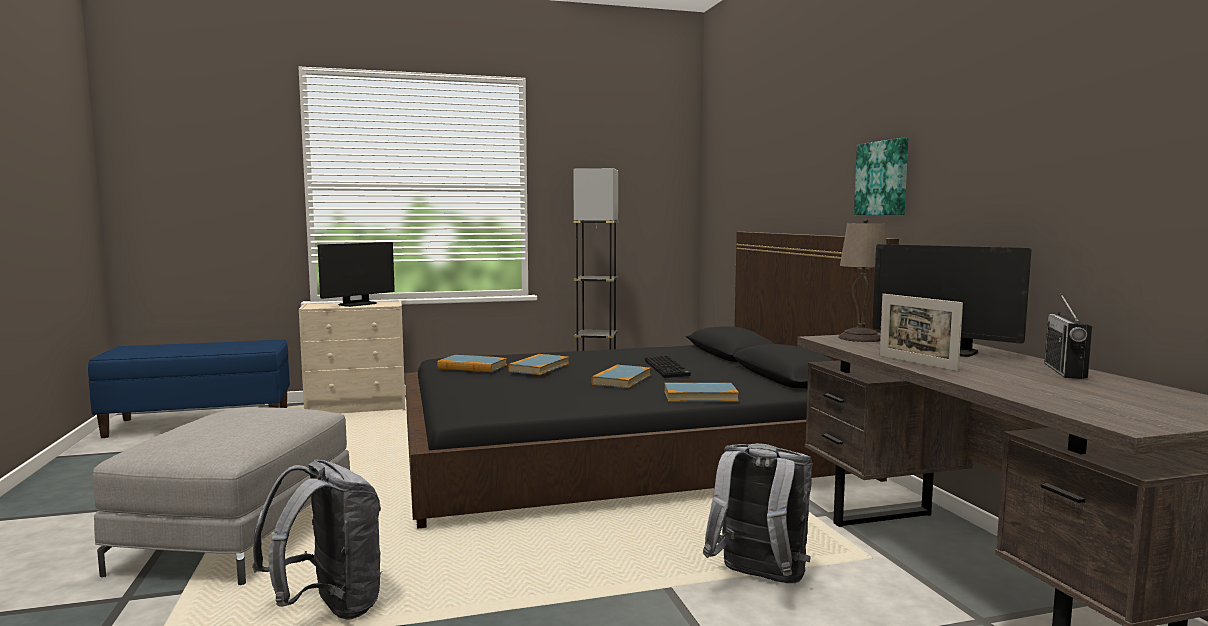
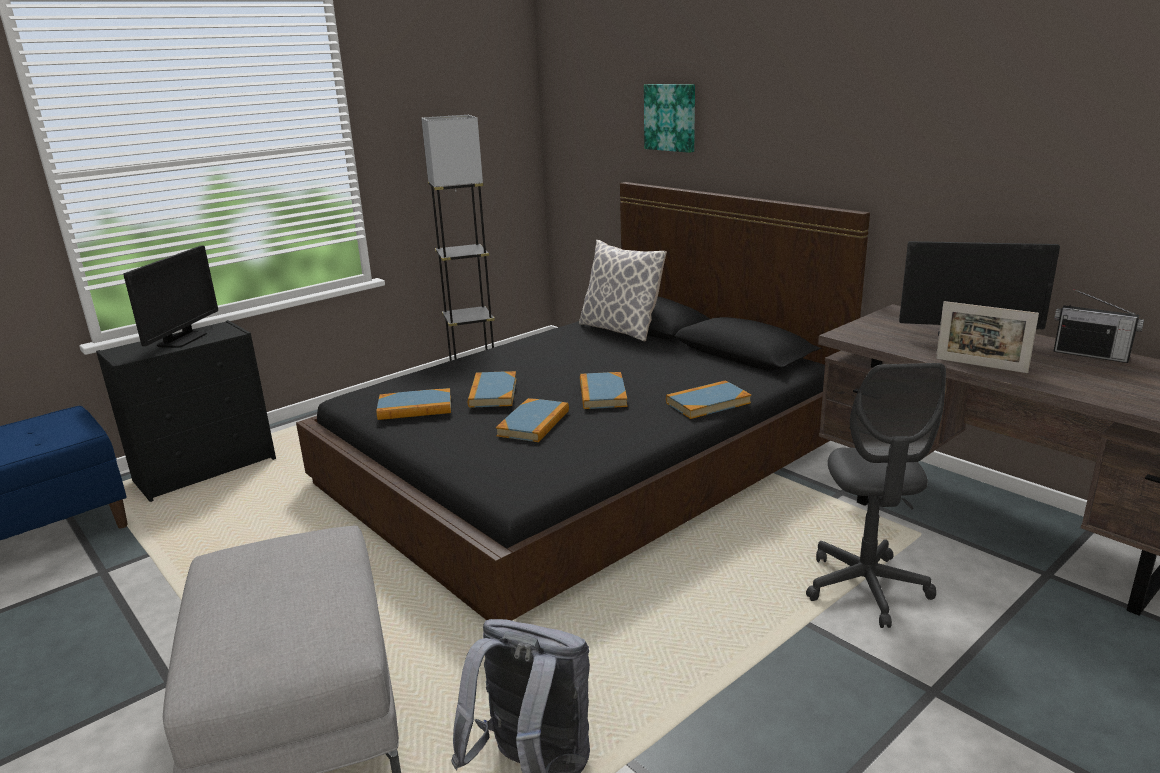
camera: 25 degrees left, 15 degrees up
beige dresser [299,301,405,413] -> black dresser [96,320,276,502]
keyboard [645,355,691,378] -> none
grey backpack [703,443,813,583] -> grey office chair [806,363,946,628]
beige table lamp [838,219,886,342] -> none
picture [854,138,908,215] -> picture moved to [644,84,695,153]
radio [1044,293,1092,379] -> radio turned 45 degrees counterclockwise [1053,289,1144,363]
none -> book [496,398,569,442]
none -> pillow [579,240,667,341]

